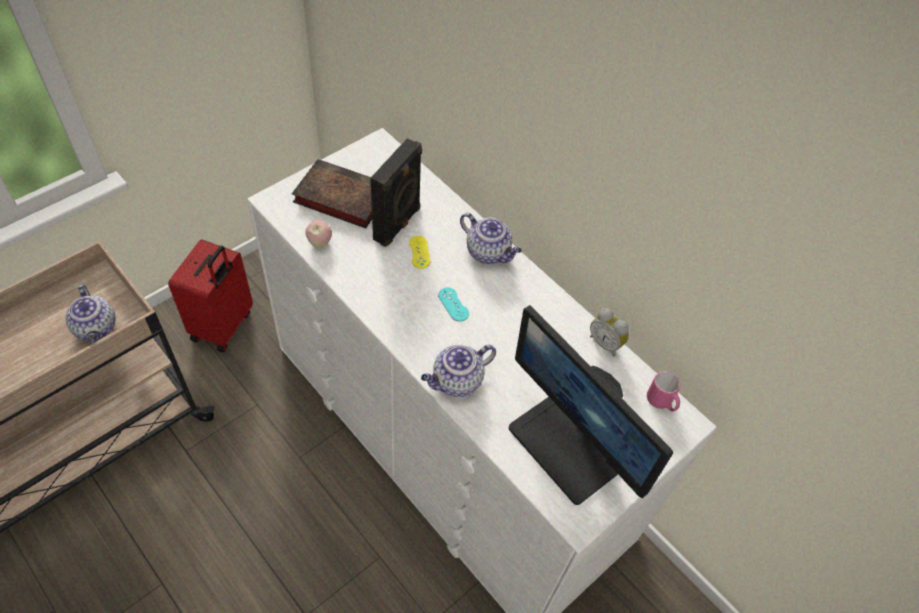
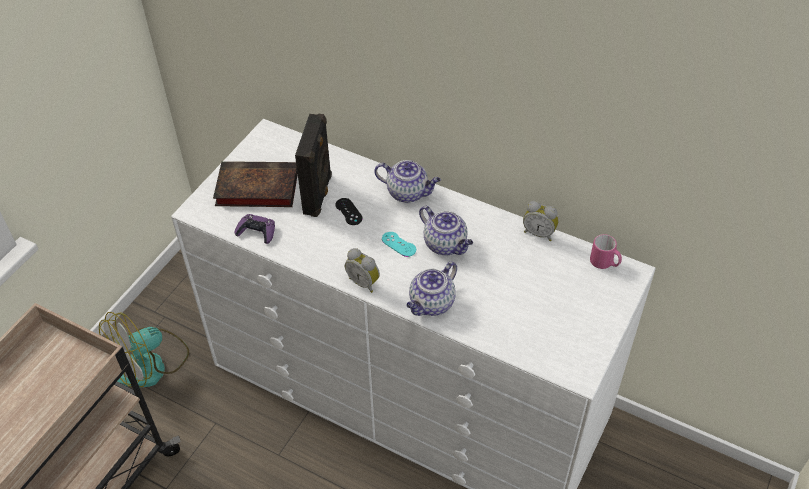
camera: 15 degrees left, 5 degrees down
teapot [66,285,116,344] -> teapot moved to [419,206,473,255]
red suitcase [168,239,253,352] -> fan [99,312,189,387]
apple [305,220,332,247] -> purple game controller [235,214,275,244]
yellow game controller [409,236,430,269] -> black game controller [336,198,363,225]
monitor [509,305,673,505] -> none
none -> alarm clock [345,248,380,293]

